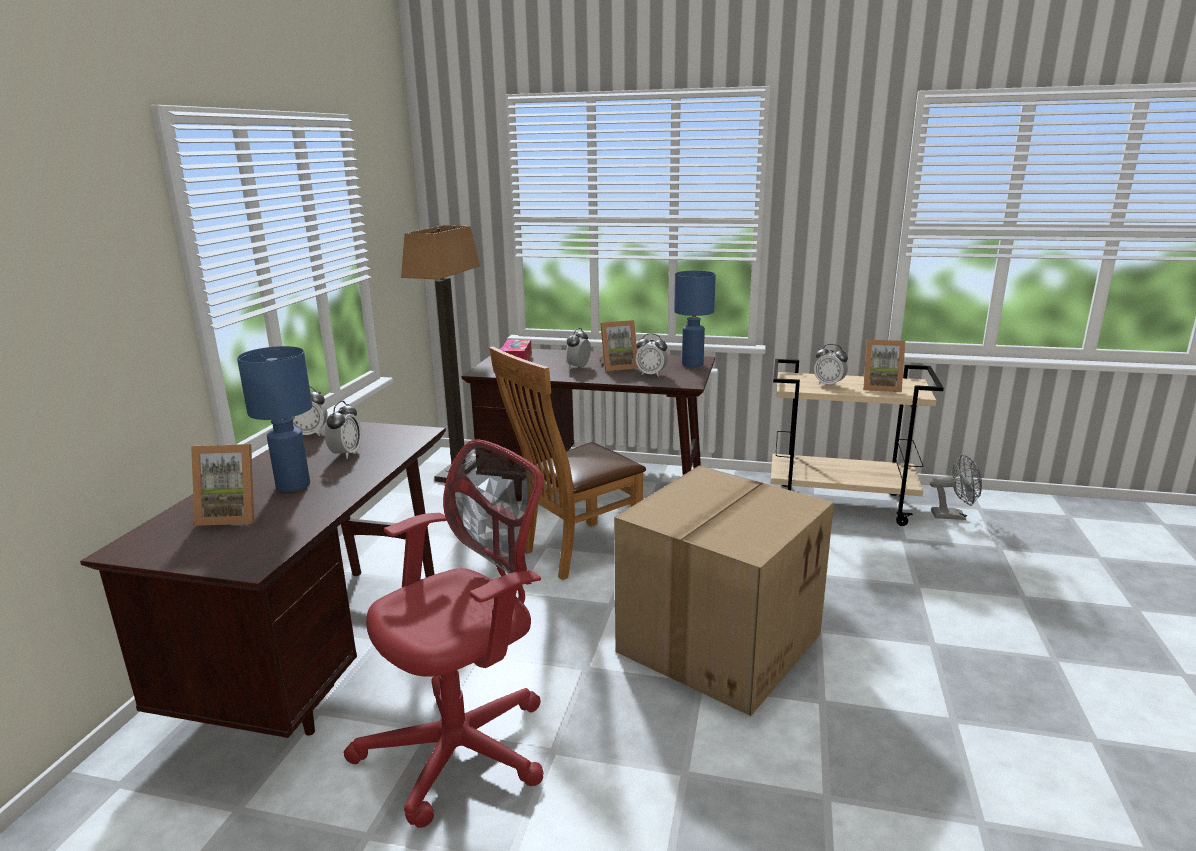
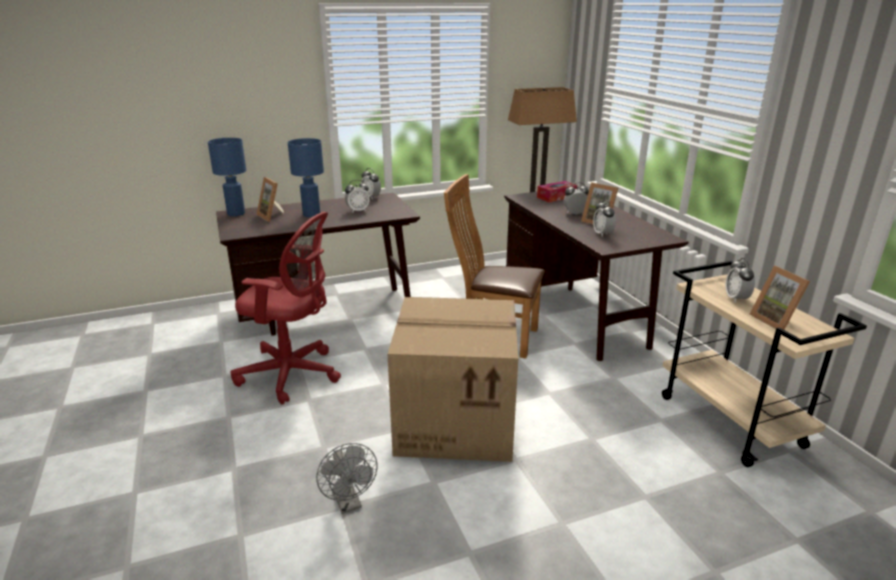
camera: 55 degrees right, 5 degrees up
blue table lamp [674,271,716,367] -> blue table lamp moved to [208,138,246,216]
grey fan [930,454,982,520] -> grey fan moved to [316,443,377,514]

